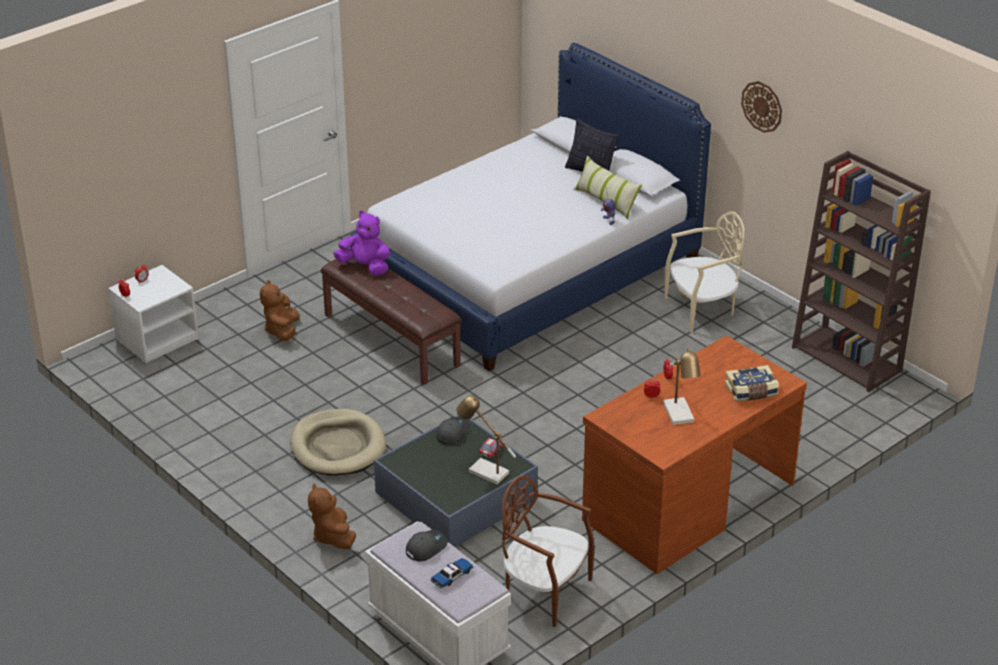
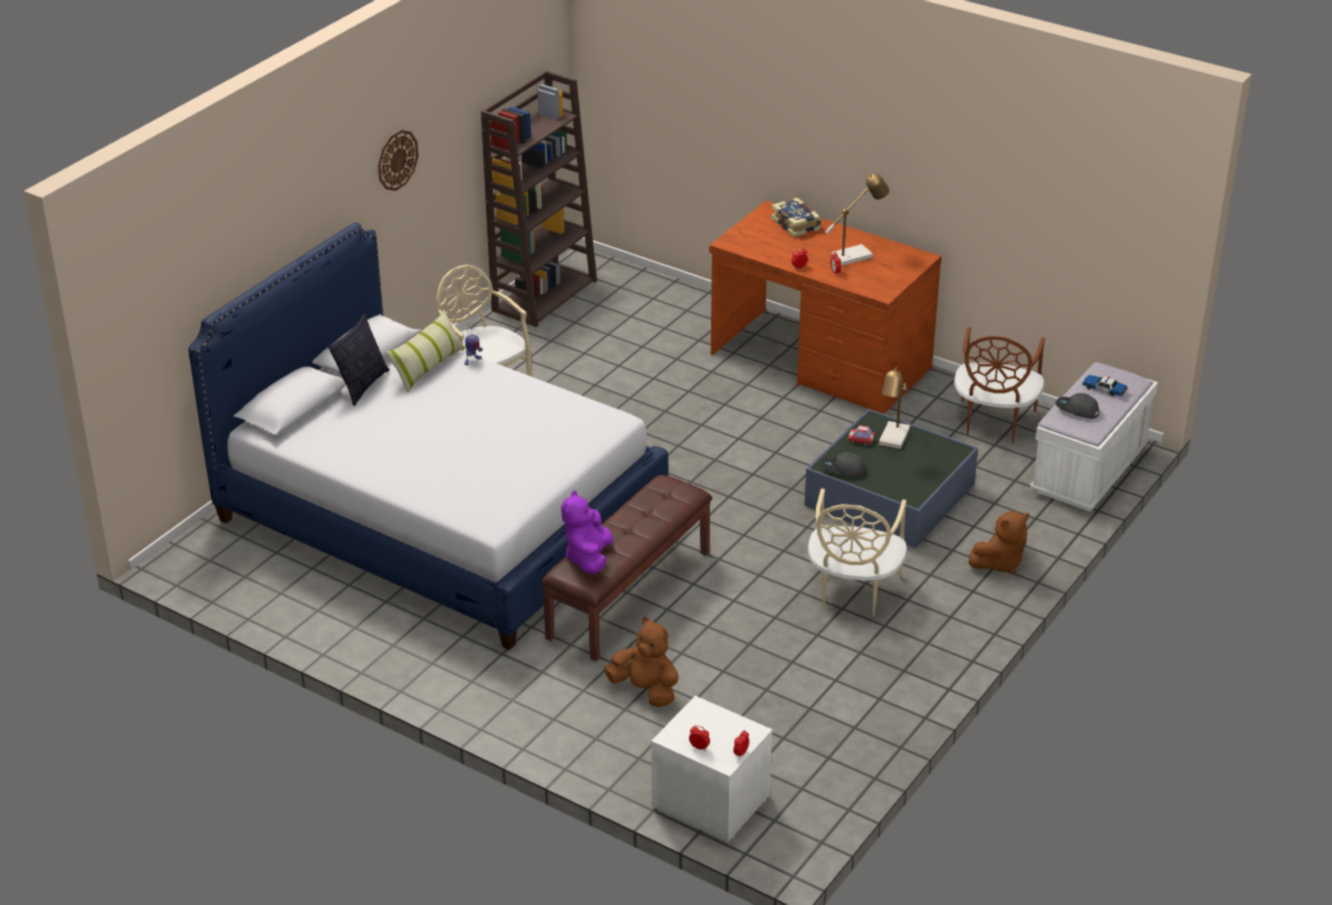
camera: 105 degrees left, 0 degrees up
brown plush toy [260,280,300,341] -> brown plush toy turned 135 degrees counterclockwise [604,617,678,707]
beige dog bed [290,409,386,476] -> beige chair [808,488,907,616]

